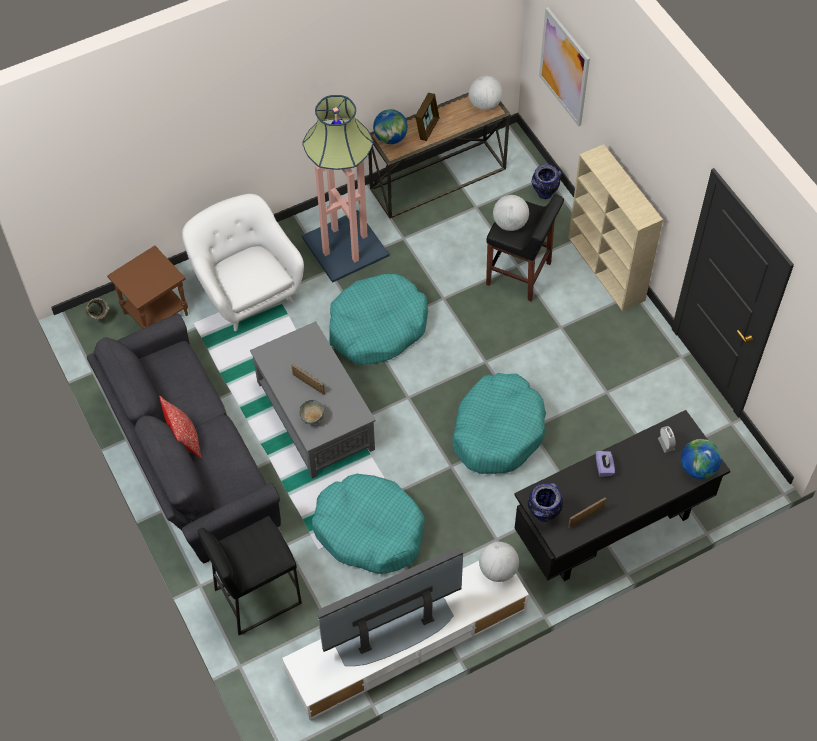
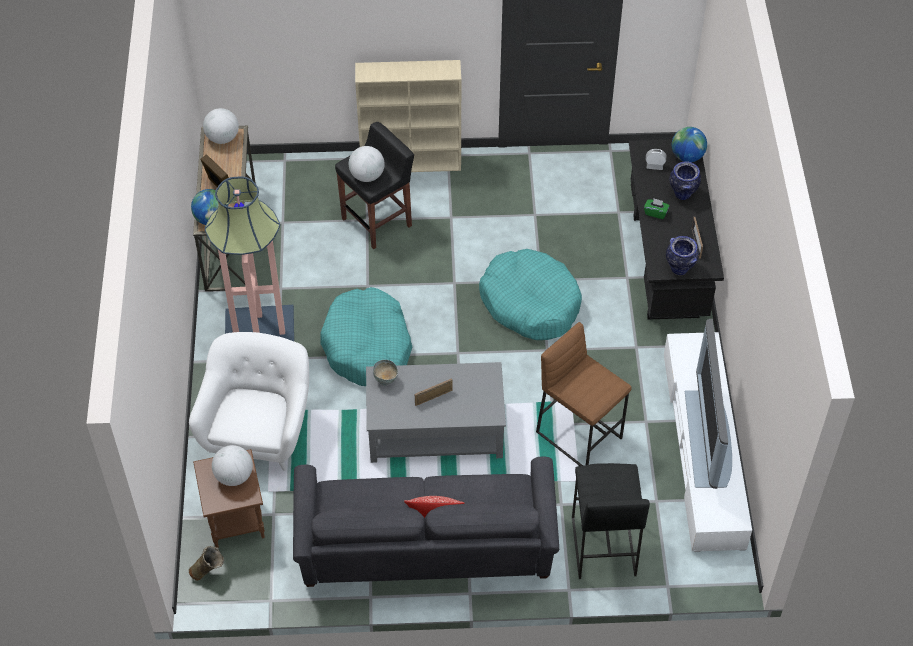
camera: 65 degrees left, 5 degrees down
white armchair [182,194,304,331] -> white armchair turned 105 degrees clockwise [189,332,309,471]
grey bowl [300,400,324,425] -> grey bowl moved to [373,360,398,386]
turquoise dog bed [312,474,425,574] -> brown stool [536,322,632,466]
globe [479,542,519,582] -> globe moved to [212,445,253,486]
vase [531,164,561,199] -> vase moved to [670,161,701,200]
picture [539,7,590,126] -> none
purple tissue box [596,451,615,477] -> green tissue box [644,198,669,219]

